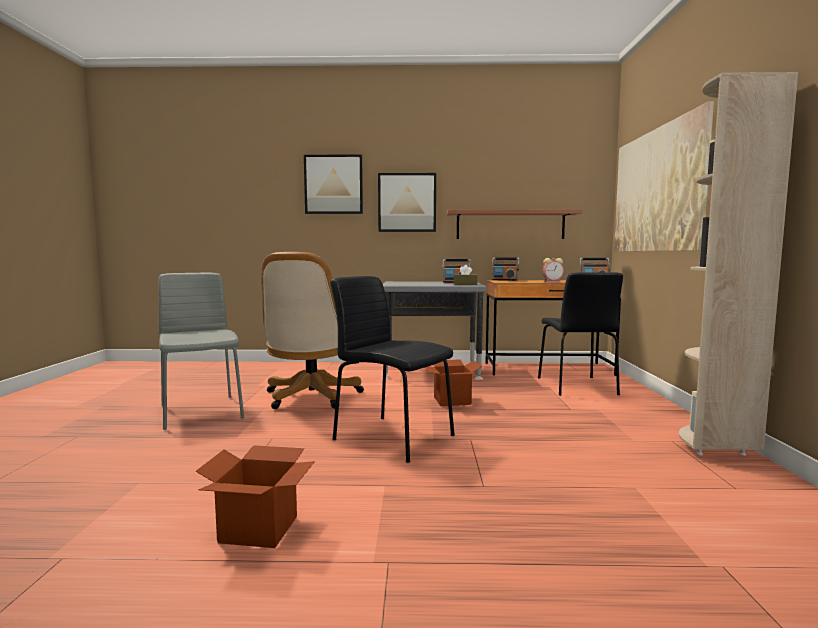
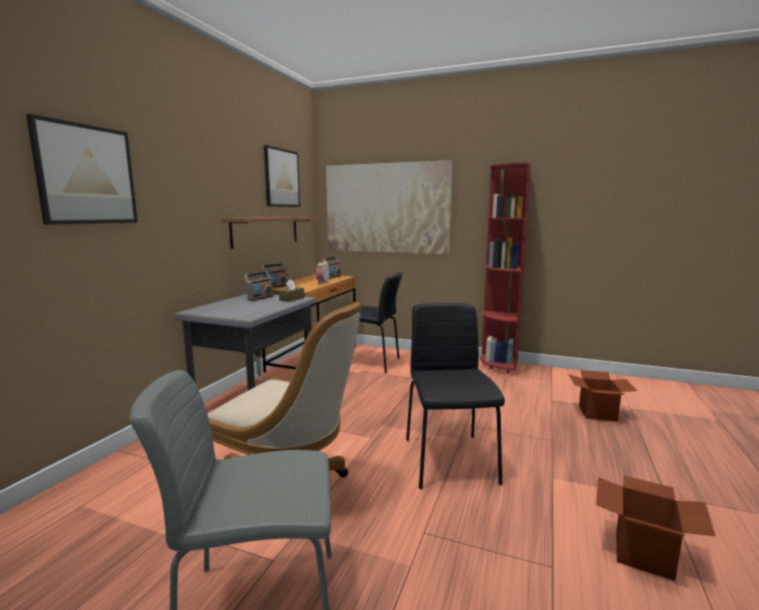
camera: 70 degrees left, 5 degrees up
black chair [330,276,455,463] -> black chair turned 120 degrees clockwise [406,303,505,489]
picture [378,173,436,232] -> picture moved to [264,145,300,207]
cardboard box [425,359,482,406] -> cardboard box moved to [568,370,637,422]
beige bookcase [679,72,798,456] -> red bookcase [480,162,531,373]

